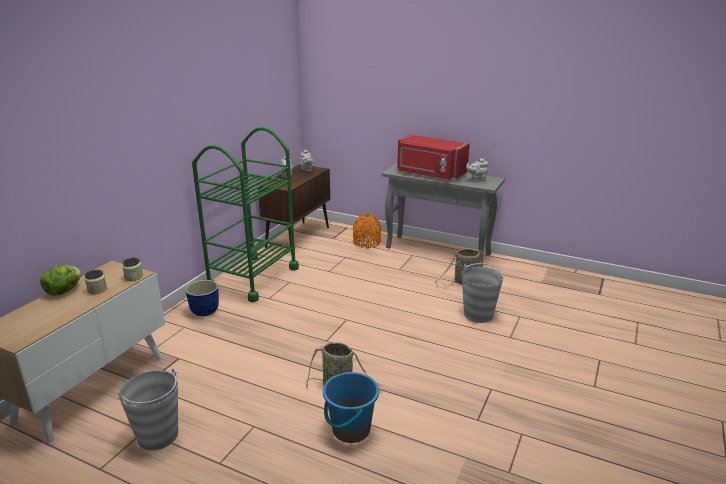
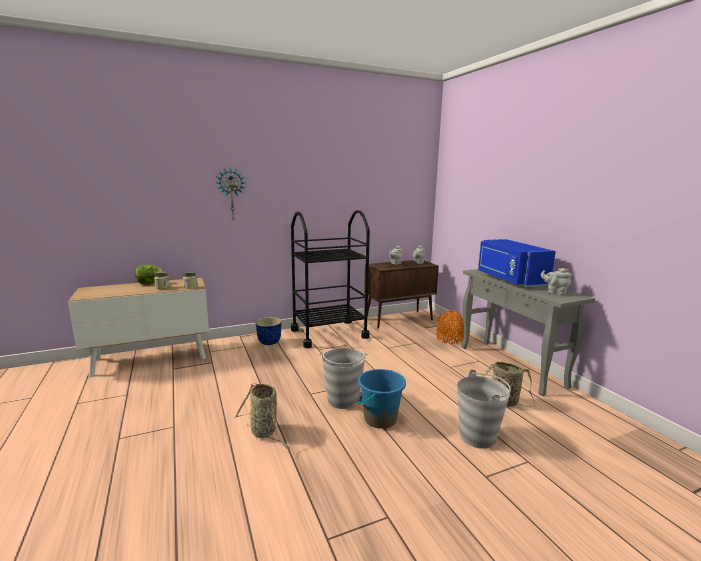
camera: 40 degrees right, 10 degrees down
grey bucket [117,369,178,451] -> grey bucket moved to [320,348,368,409]
green cart [192,127,299,302] -> black cart [291,210,370,348]
blue bucket [323,371,379,443] -> blue bucket moved to [357,369,406,429]
red microwave [397,135,470,181] -> blue microwave [478,239,556,287]
none -> wall clock [216,168,245,222]

